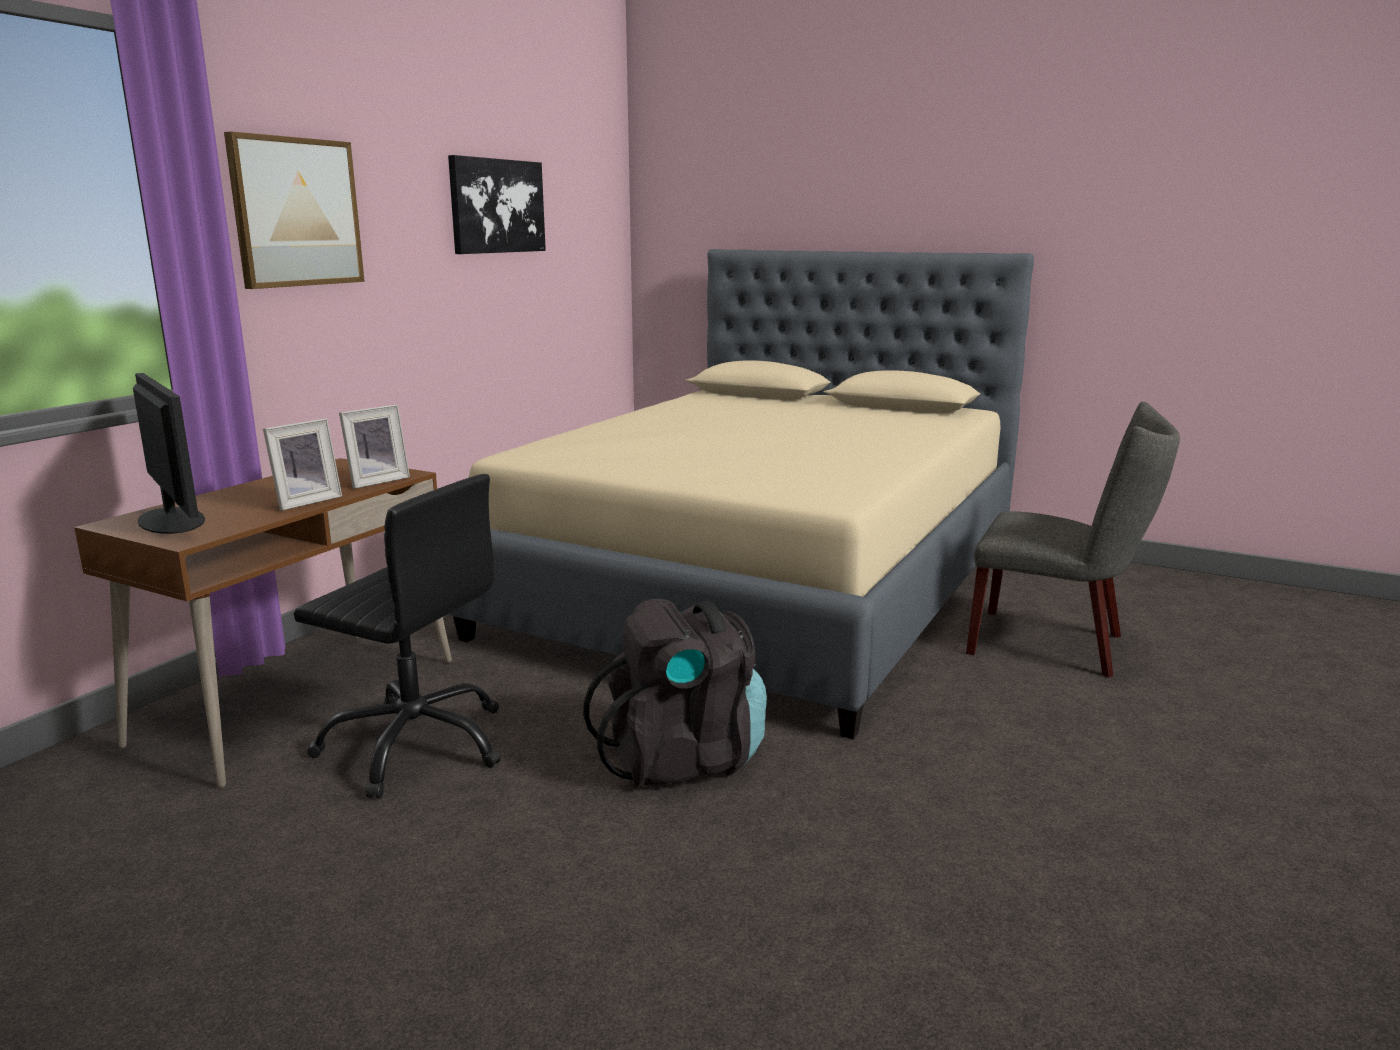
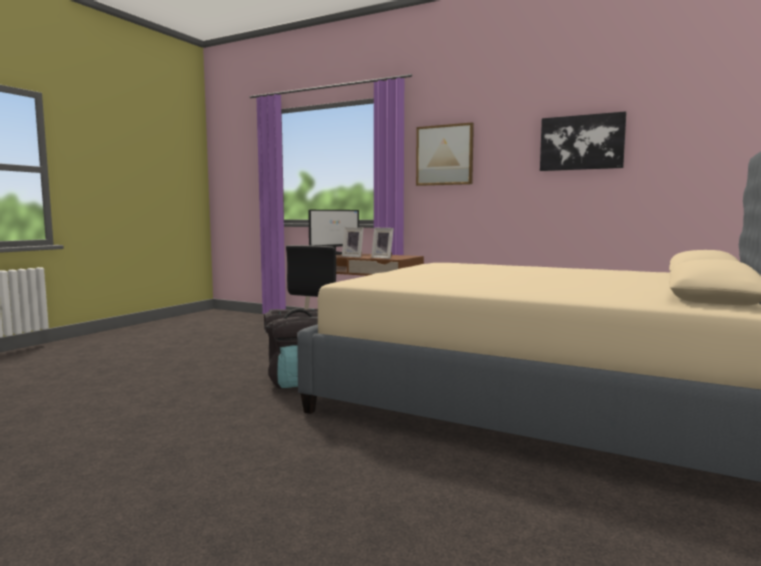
camera: 90 degrees right, 10 degrees down
grey chair [966,402,1180,678] -> none

